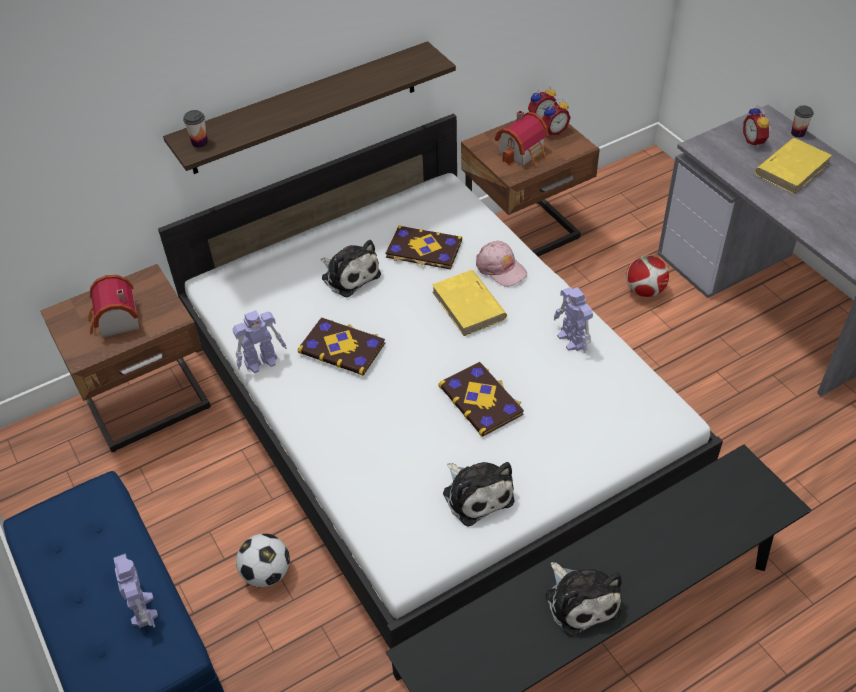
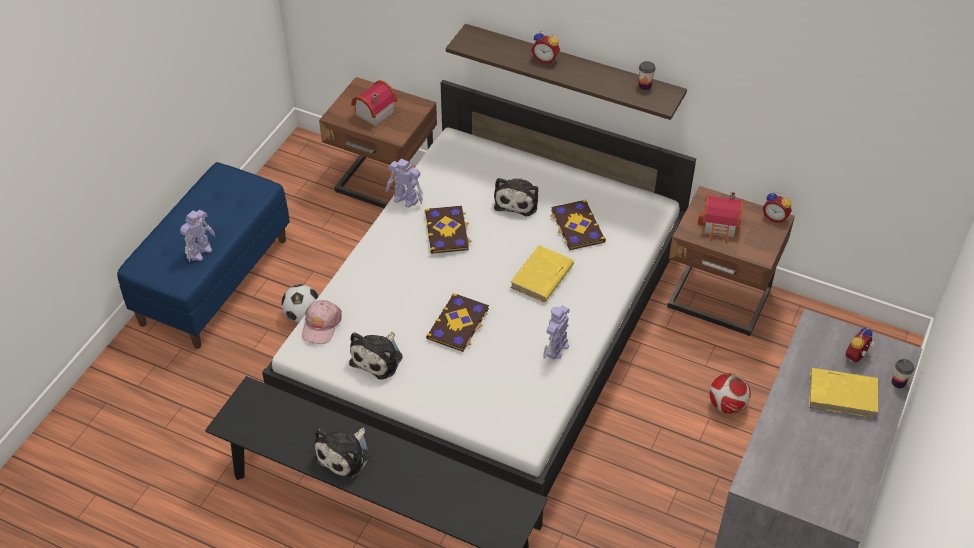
camera: 55 degrees right, 0 degrees up
cup [183,110,208,148] -> cup moved to [639,61,656,90]
pink cap [476,241,527,287] -> pink cap moved to [302,300,342,344]
alarm clock [542,99,571,135] -> alarm clock moved to [531,31,560,64]

